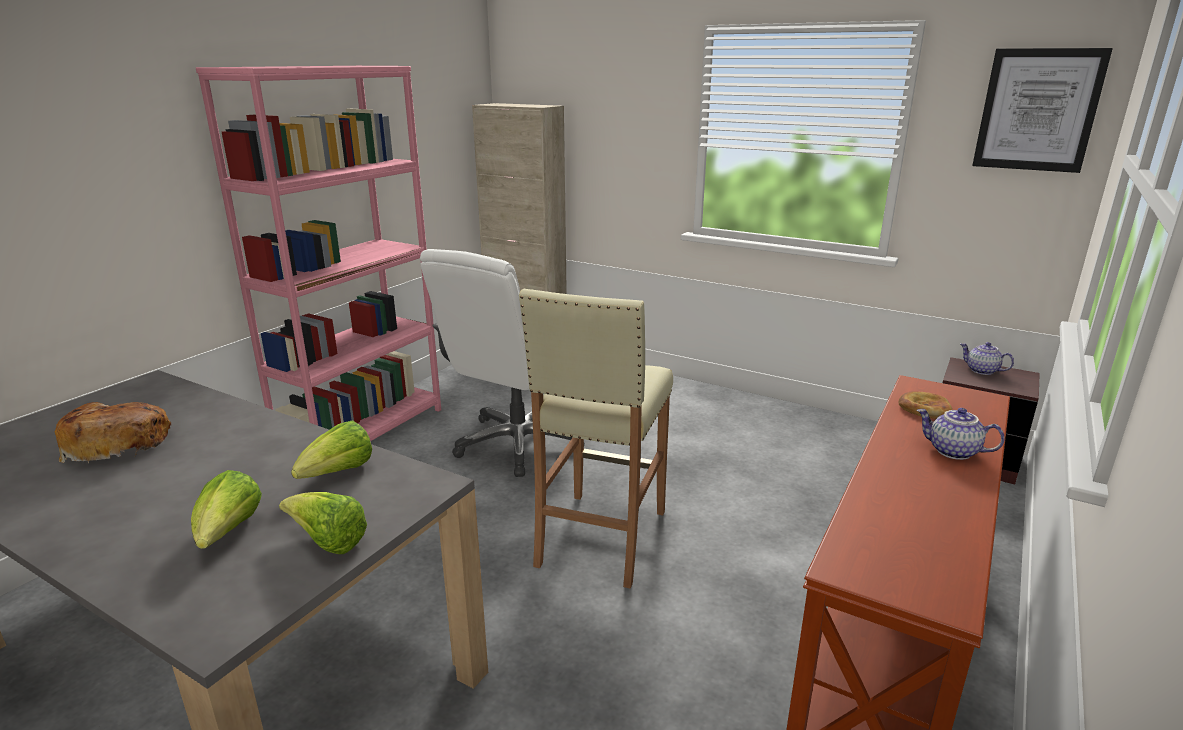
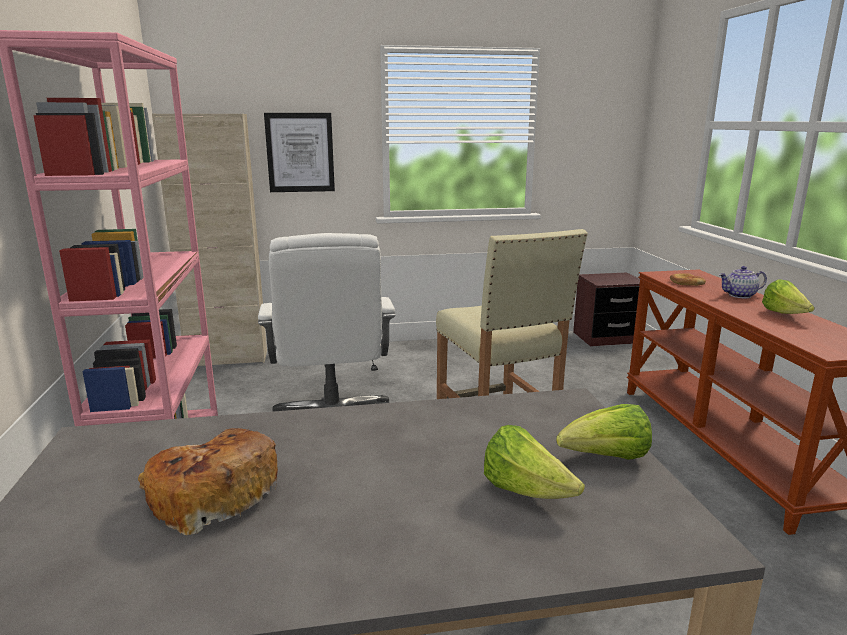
camera: 40 degrees left, 5 degrees down
lettuce [291,420,372,479] -> lettuce moved to [762,279,815,314]
teapot [960,342,1014,375] -> none
picture [972,48,1113,173] -> picture moved to [264,113,335,192]

